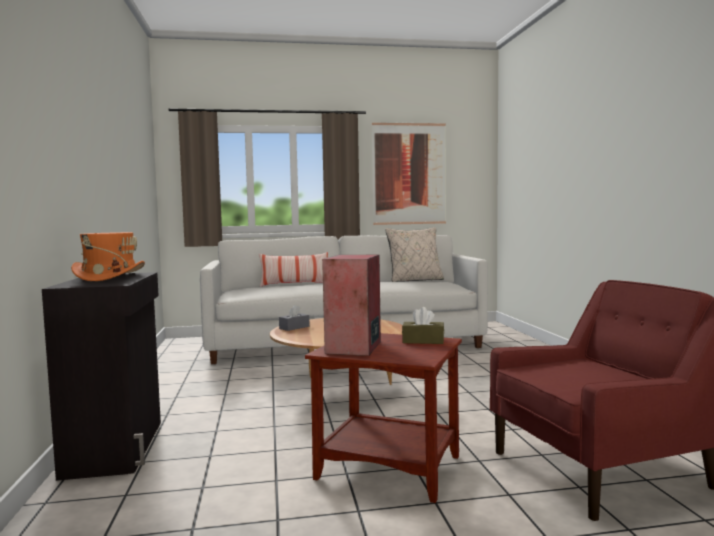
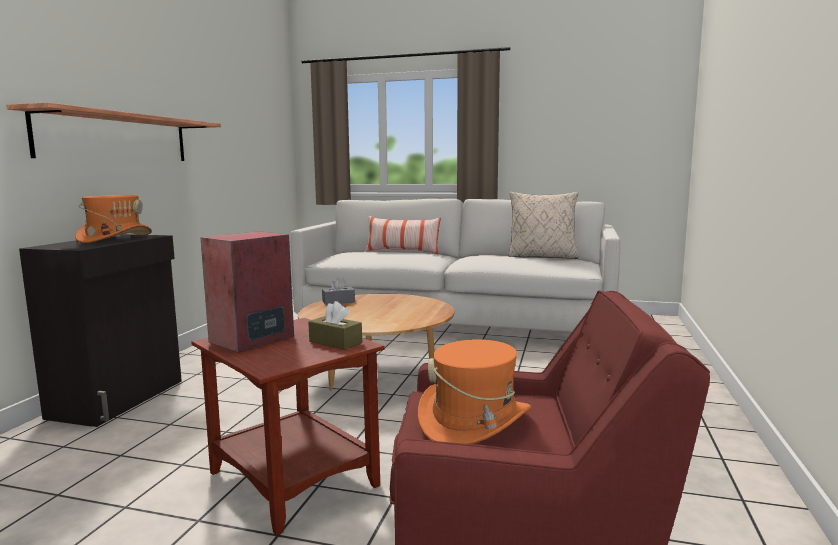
camera: 25 degrees right, 5 degrees up
picture [372,122,446,225] -> none
none -> shelf [6,103,221,161]
none -> orange hat [418,339,531,444]

